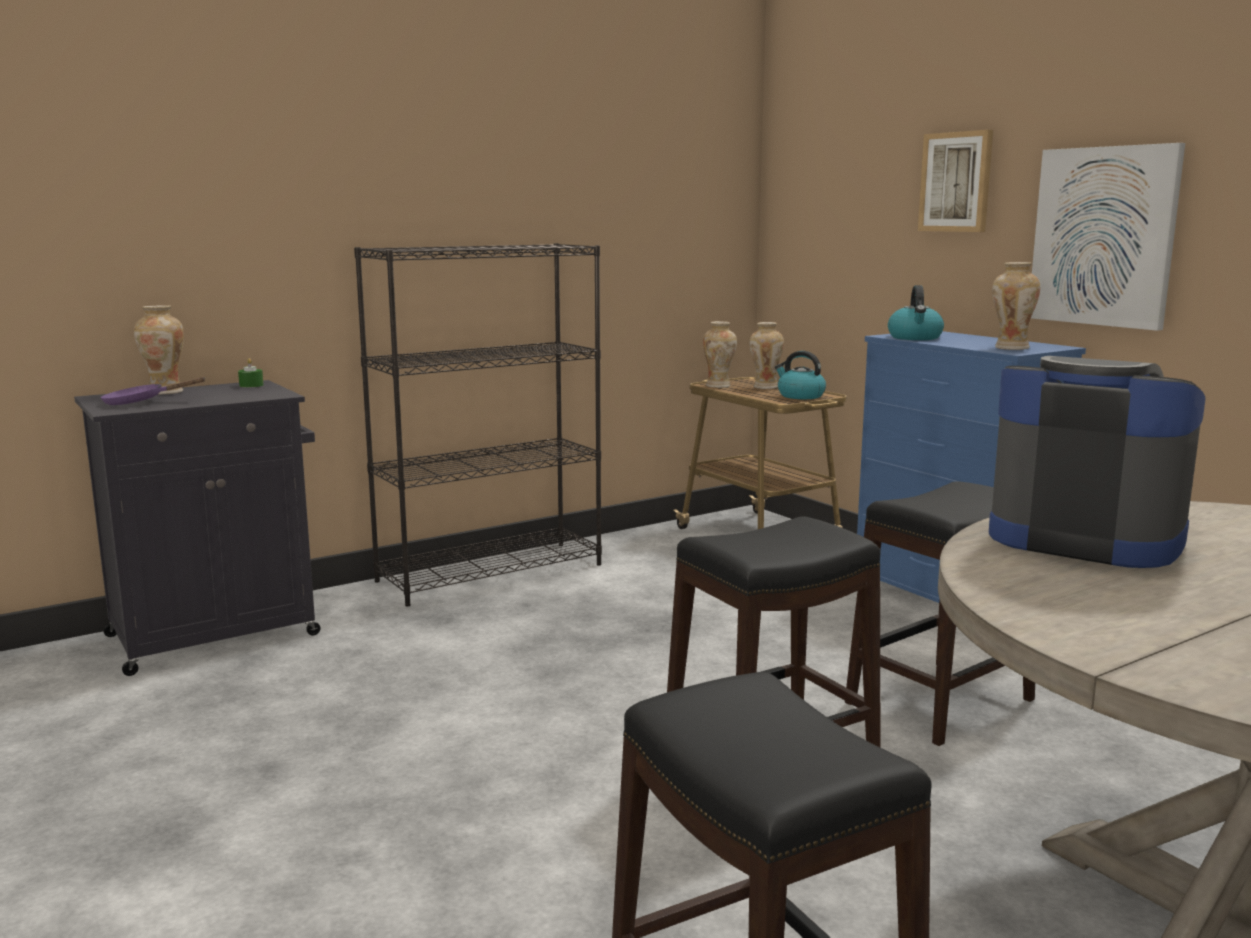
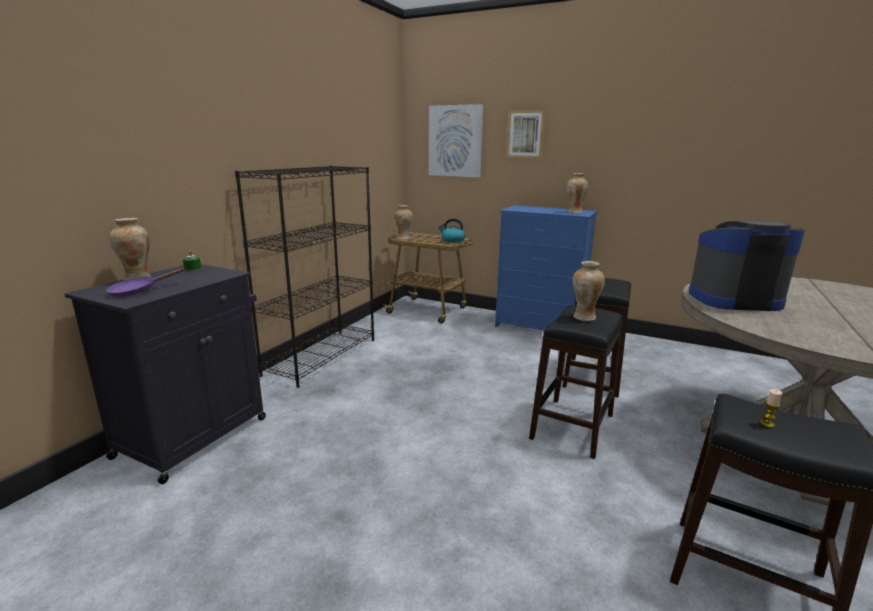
camera: 30 degrees left, 5 degrees up
vase [749,322,784,389] -> vase moved to [573,261,605,321]
kettle [888,285,944,340] -> none
picture [1031,143,1185,331] -> picture moved to [429,104,483,177]
none -> candle [760,389,782,428]

